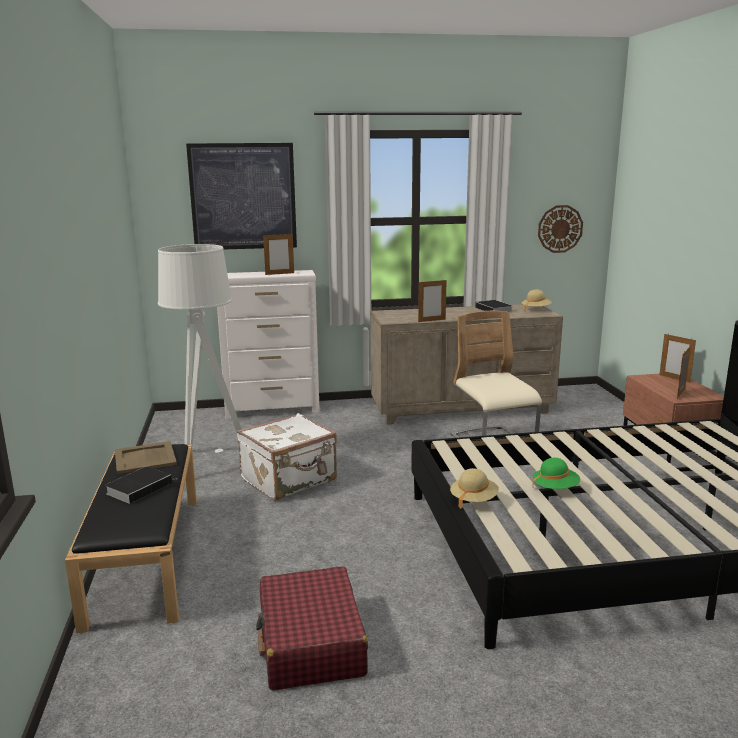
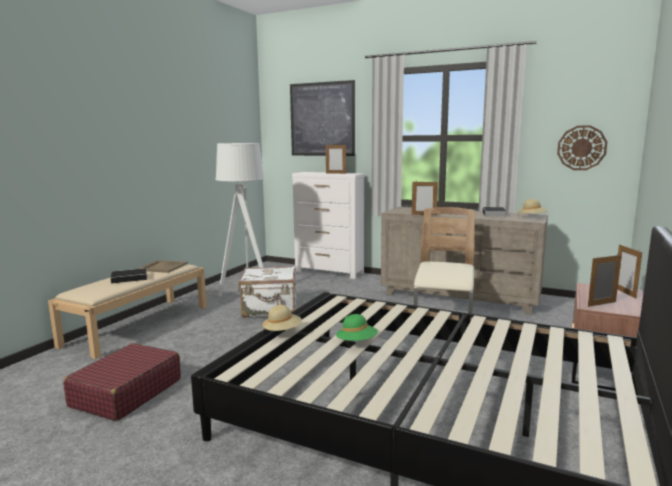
camera: 35 degrees right, 5 degrees down
black bench [65,444,197,633] -> beige bench [48,264,207,359]

